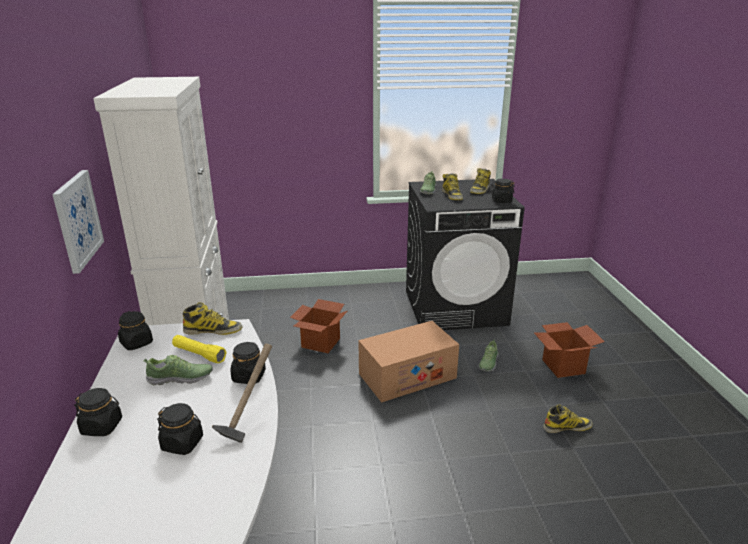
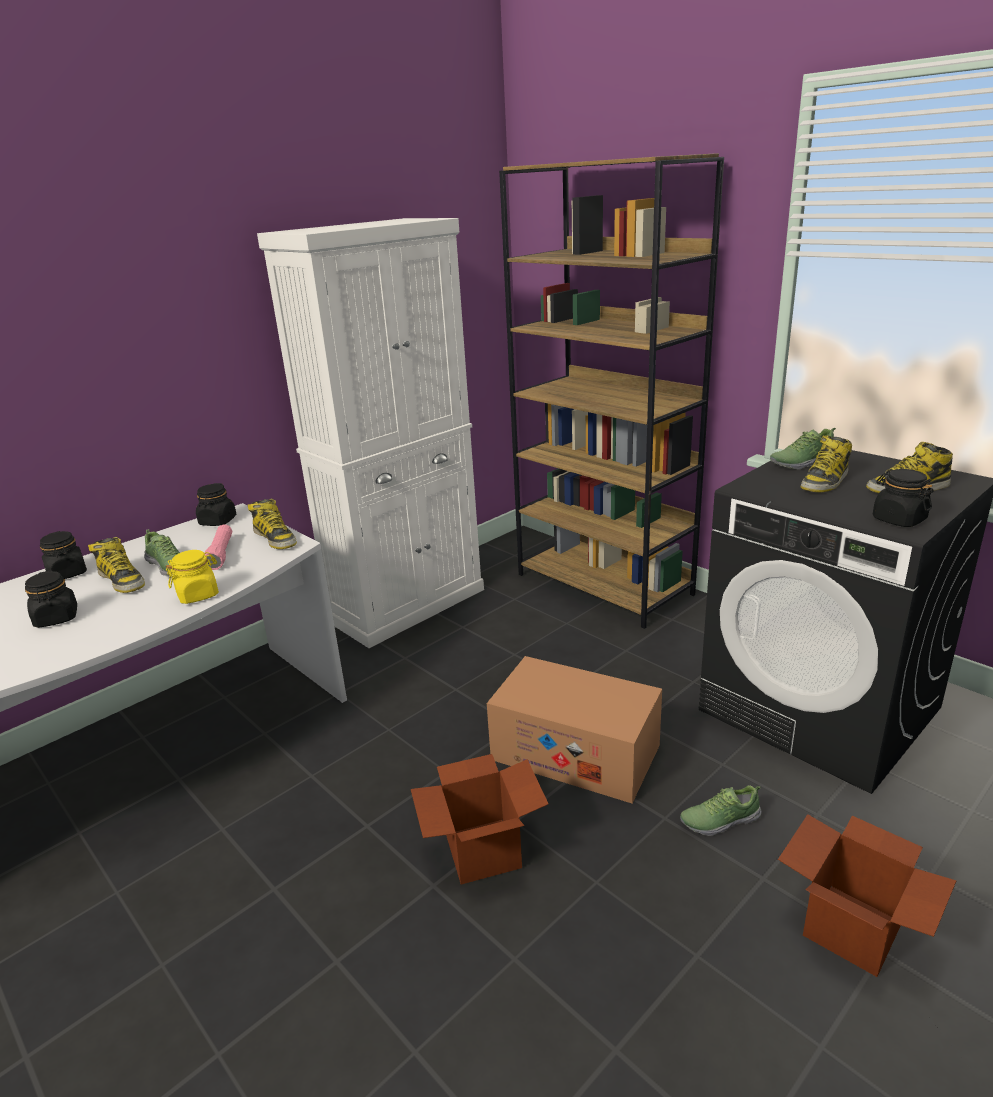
camera: 55 degrees right, 0 degrees up
picture [52,170,104,274] -> none
yellow flashlight [172,335,227,363] -> pink flashlight [205,525,232,570]
hammer [212,343,272,443] -> none
black jar [230,342,266,384] -> yellow jar [166,550,219,604]
cardboard box [290,299,347,353] -> cardboard box moved to [411,754,548,885]
boot [543,404,593,433] -> boot moved to [88,537,145,593]
none -> brown bookcase [499,153,724,629]

